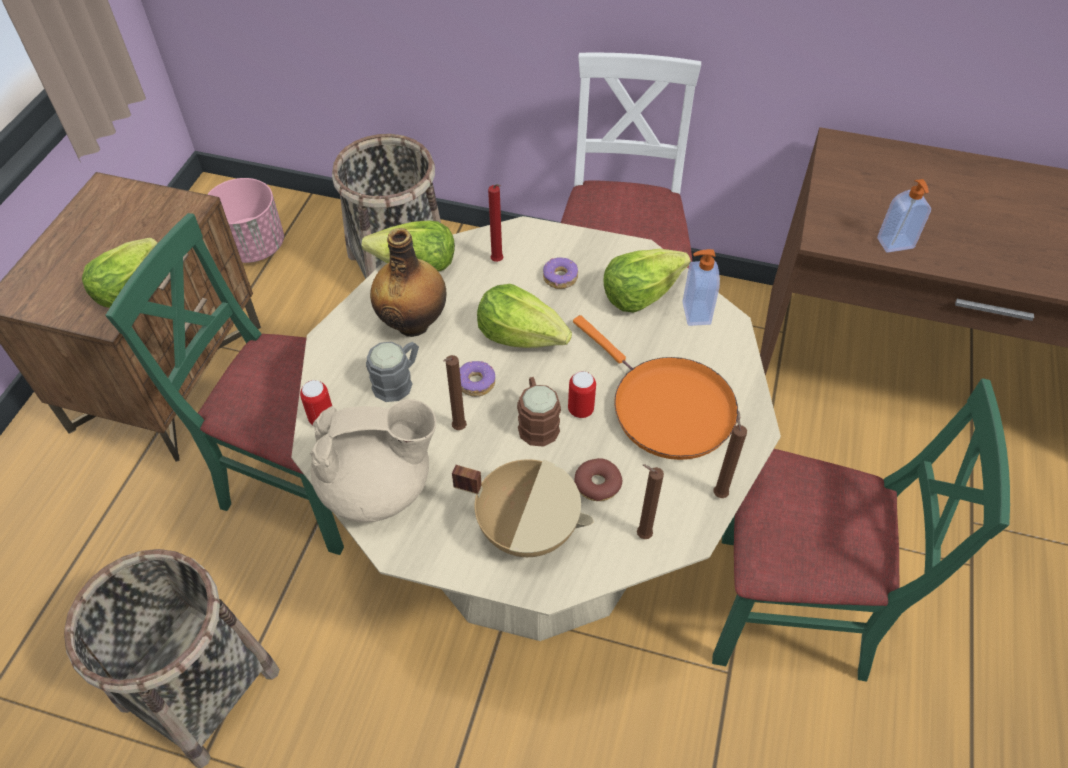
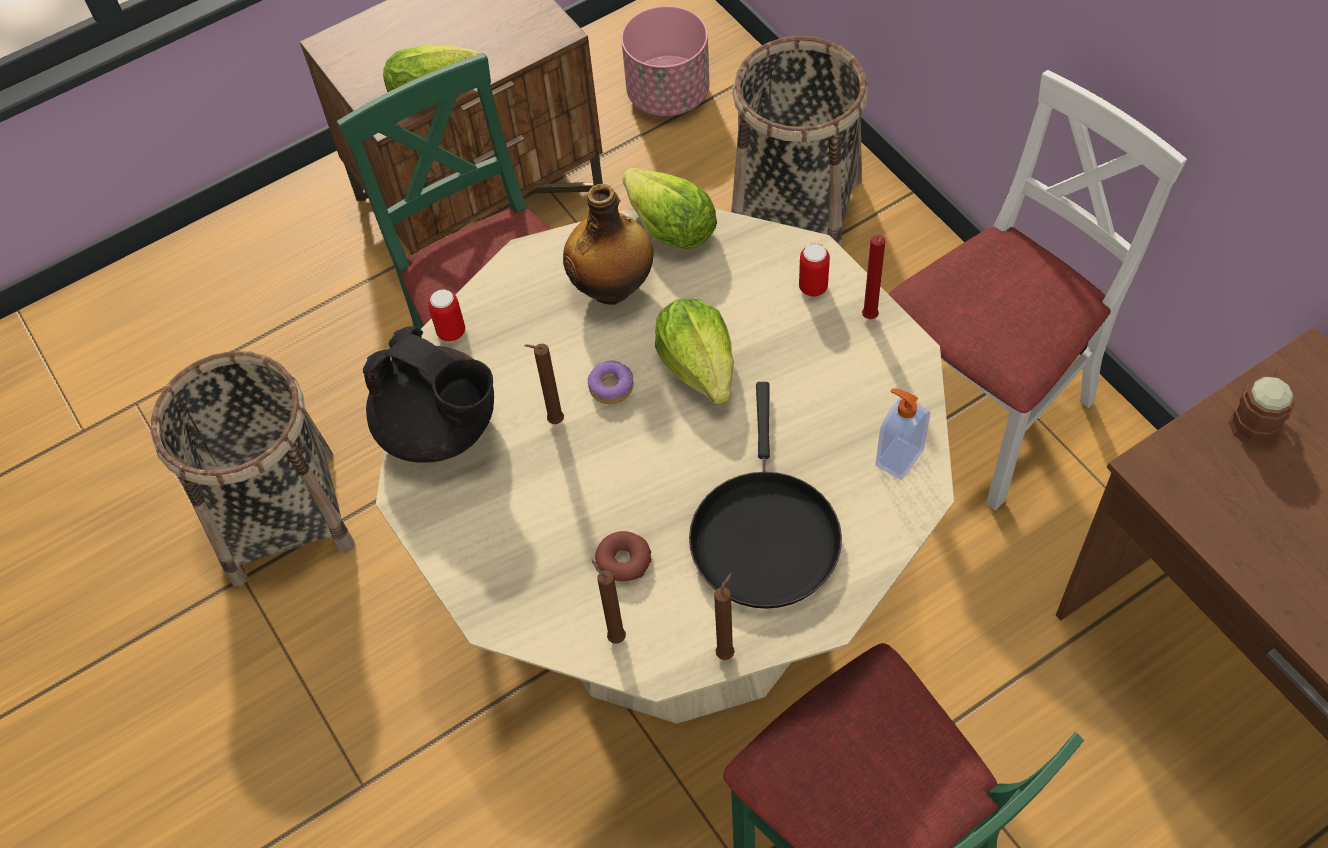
camera: 45 degrees right, 5 degrees up
beige teapot [310,399,436,522] -> black teapot [363,326,494,463]
grey mug [366,342,419,402] -> none
beige cooking pot [452,459,593,557] -> none
red candle [488,184,503,262] -> red candle moved to [862,235,885,319]
brown mug [517,377,561,447] -> brown mug moved to [1228,367,1295,447]
donut [543,257,578,289] -> none
can [568,371,596,418] -> can moved to [799,244,830,297]
orange frying pan [573,315,738,460] -> black frying pan [689,382,842,609]
lettuce [604,249,691,313] -> none
soap dispenser [877,179,931,253] -> none

